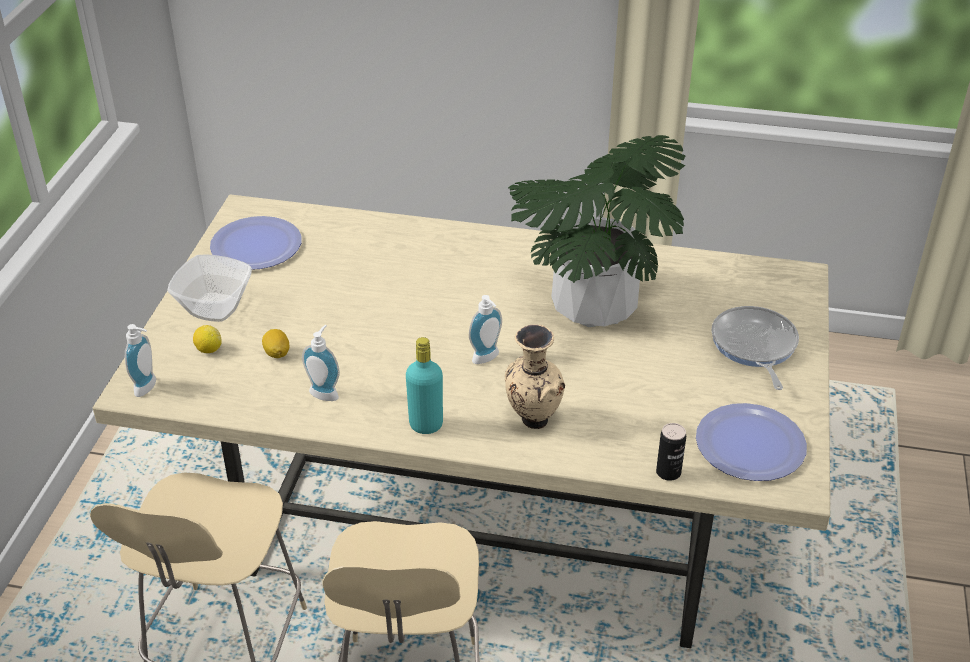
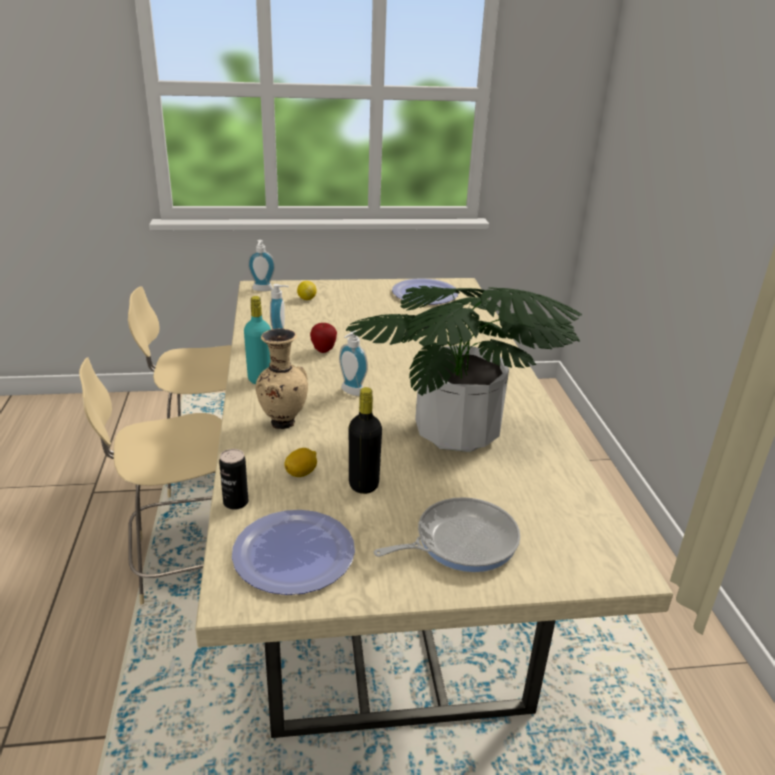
camera: 70 degrees right, 10 degrees down
bowl [168,254,252,322] -> none
lemon [262,329,289,358] -> lemon moved to [284,448,317,477]
none -> apple [310,323,337,353]
none -> black bottle [349,387,382,494]

